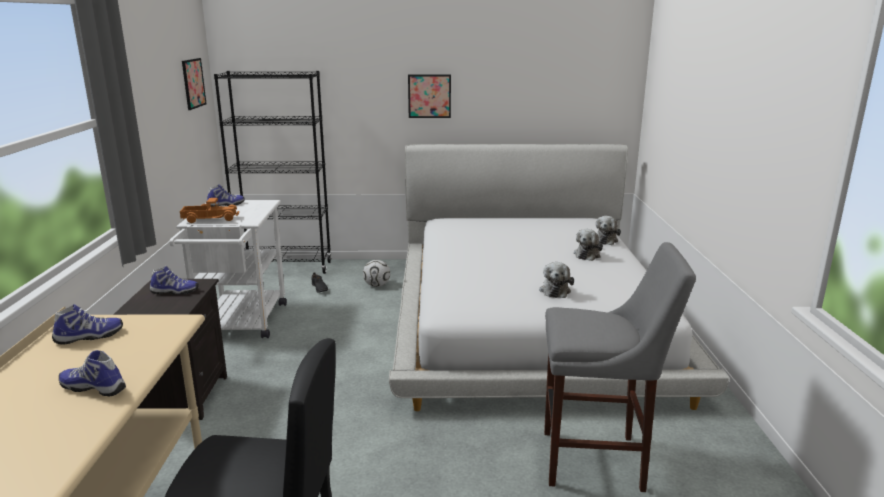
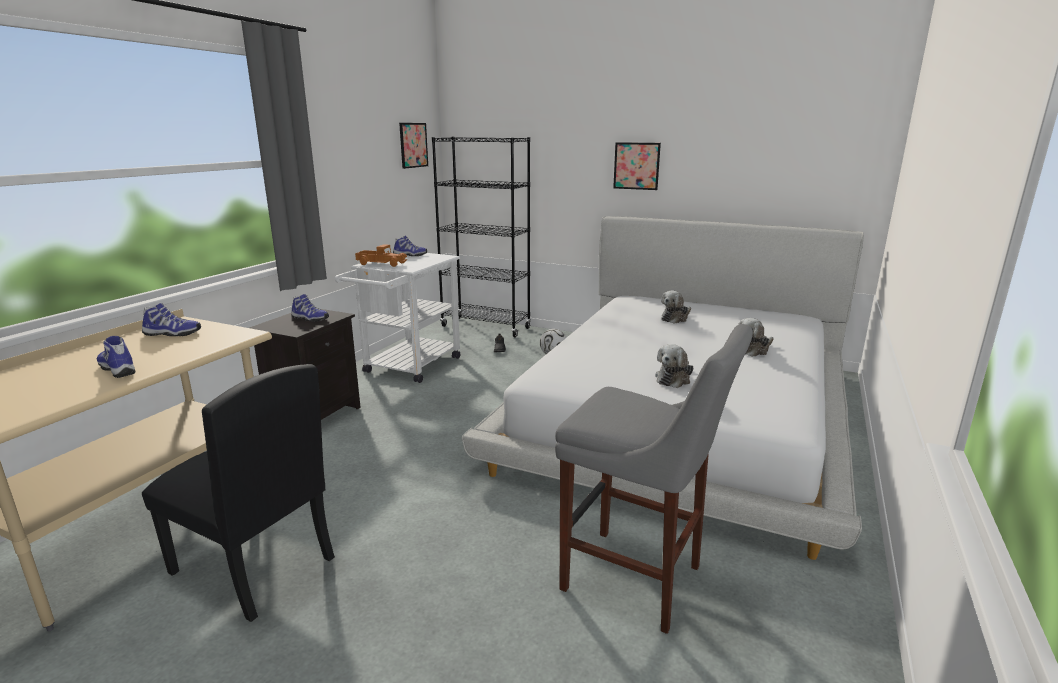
camera: 25 degrees right, 0 degrees up
plush toy [595,216,621,245] -> plush toy moved to [661,290,691,324]

